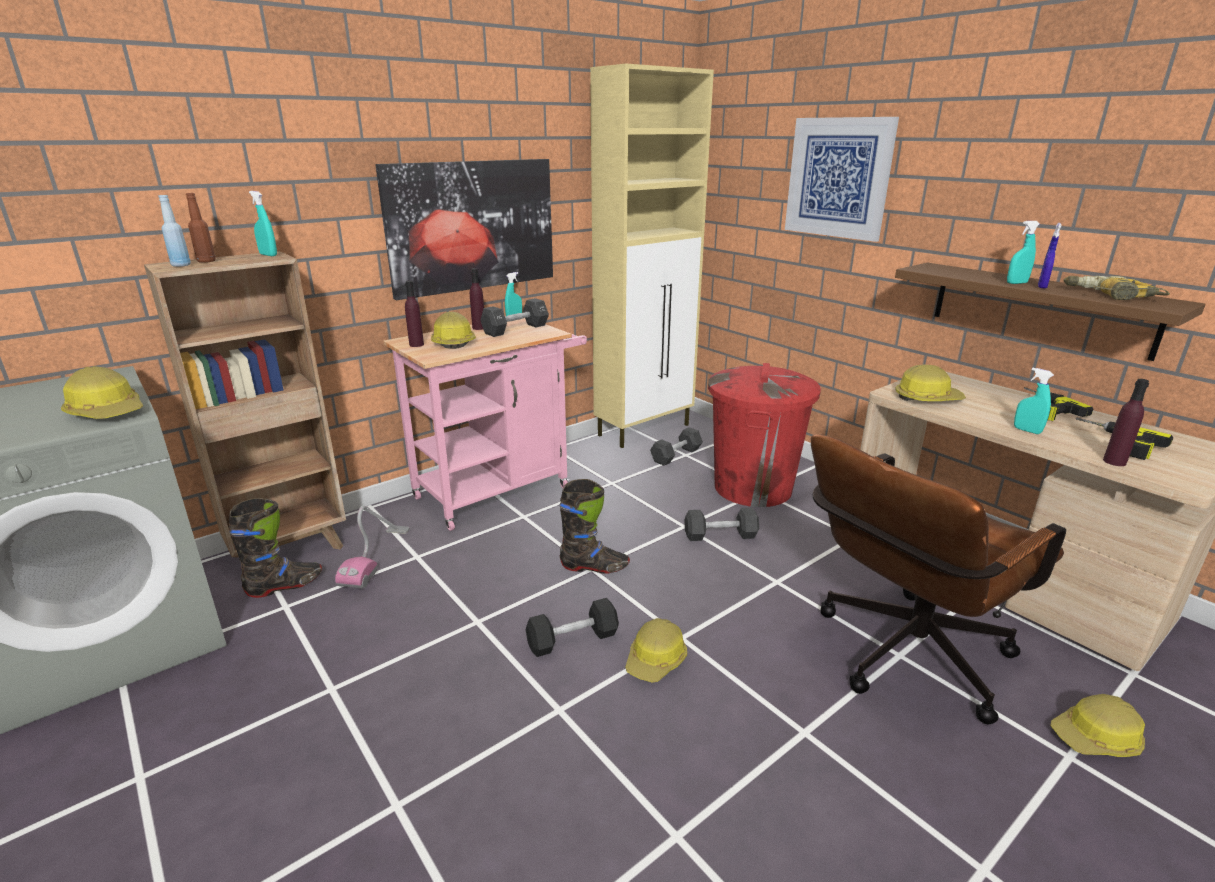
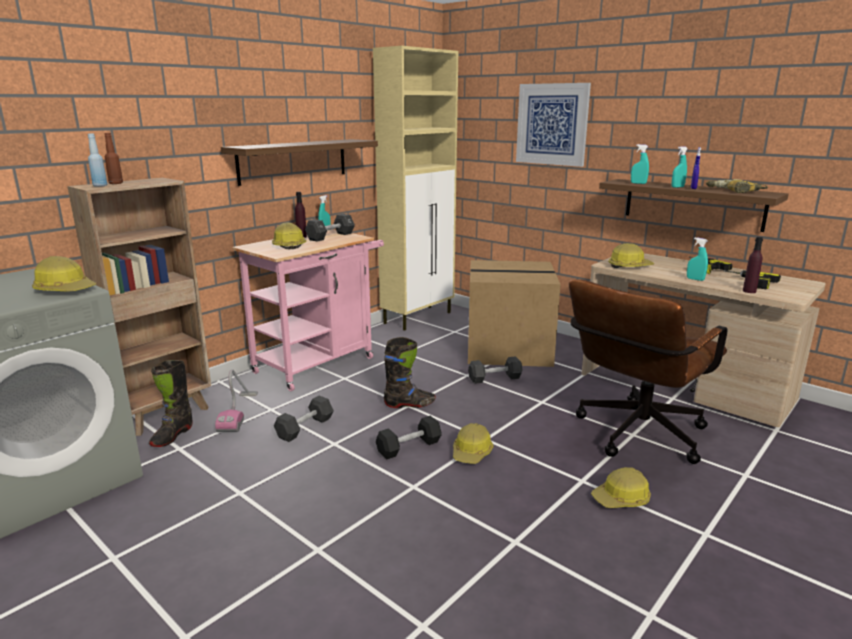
camera: 10 degrees left, 5 degrees down
black boot [229,498,322,598] -> black boot turned 150 degrees clockwise [149,360,193,447]
turquoise spray bottle [249,191,277,256] -> turquoise spray bottle moved to [631,144,649,184]
picture [375,159,553,300] -> brown shelf [221,139,378,186]
purple bottle [405,281,424,347] -> none
black dumbbell [650,427,703,466] -> black dumbbell moved to [274,396,334,442]
red trash can [708,363,821,507] -> cardboard box [468,260,561,367]
hard hat [1050,694,1145,757] -> hard hat moved to [591,467,651,508]

